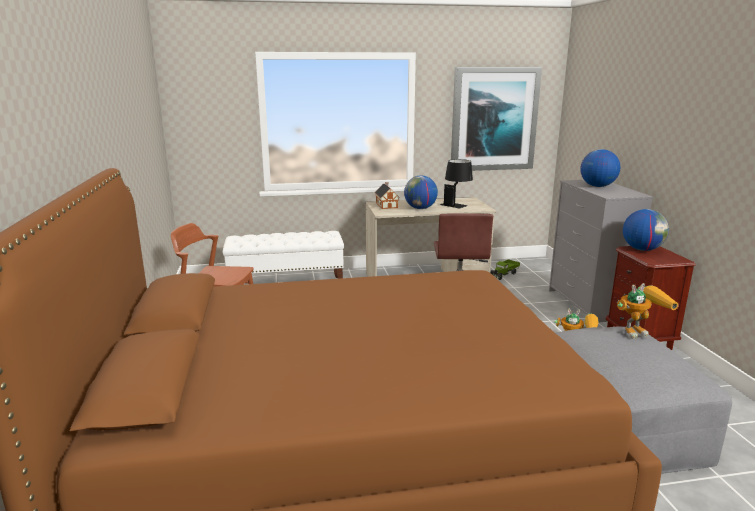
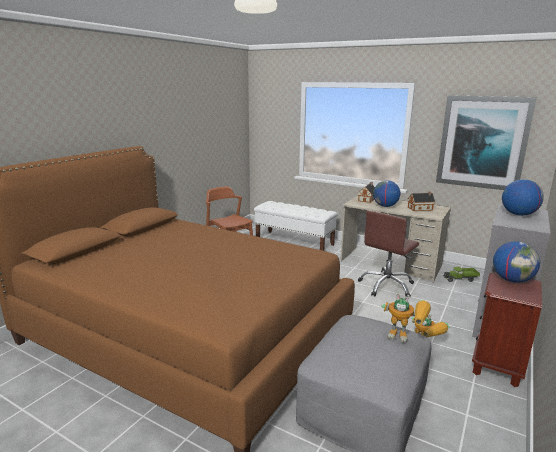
camera: 40 degrees right, 0 degrees up
black table lamp [440,159,473,208] -> toy house [408,192,435,211]

